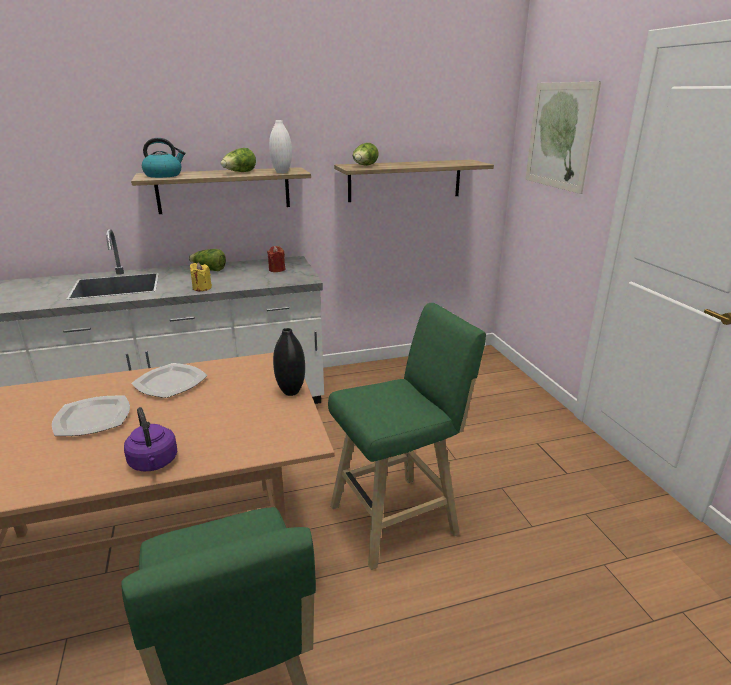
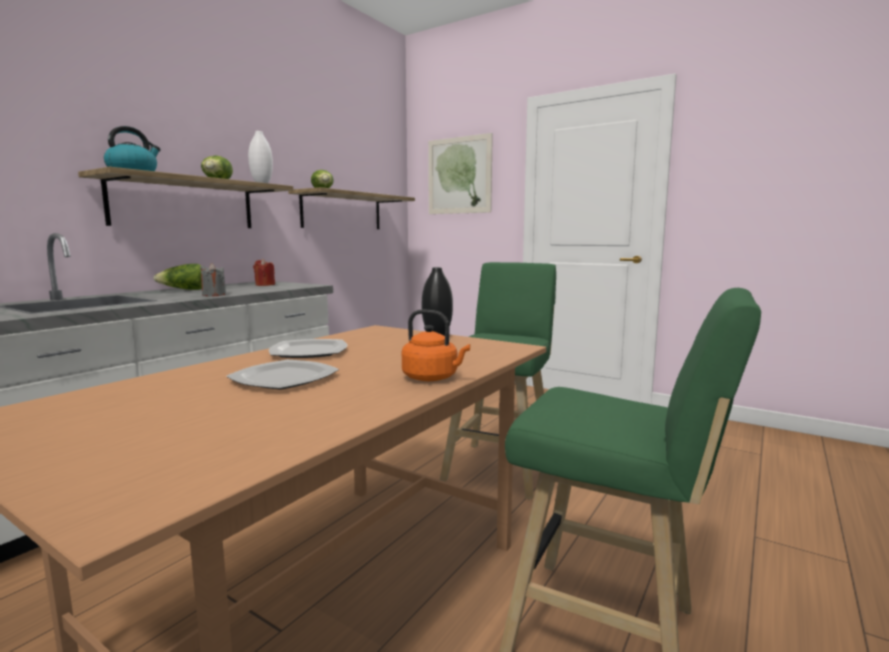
camera: 40 degrees left, 15 degrees down
purple kettle [124,407,177,471] -> orange kettle [402,309,470,381]
yellow candle [190,263,212,291] -> grey candle [200,263,226,296]

